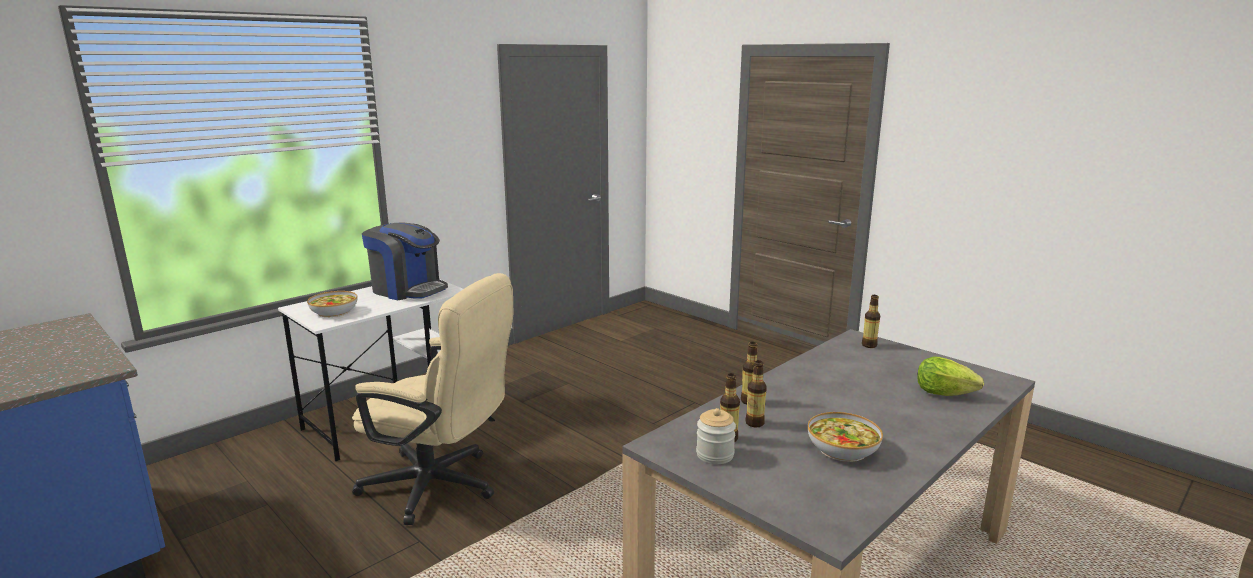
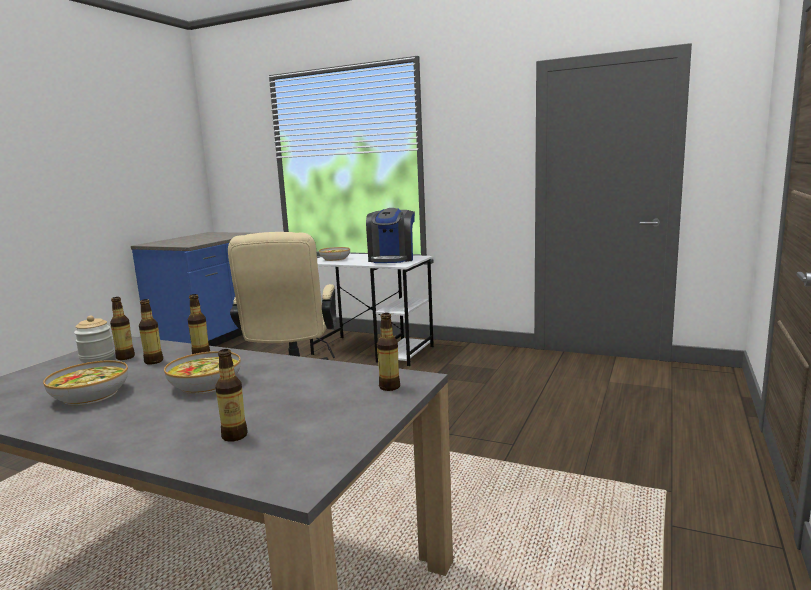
camera: 70 degrees right, 5 degrees down
lettuce [917,356,984,396] -> bottle [215,349,248,442]
none -> bowl [164,351,241,394]

